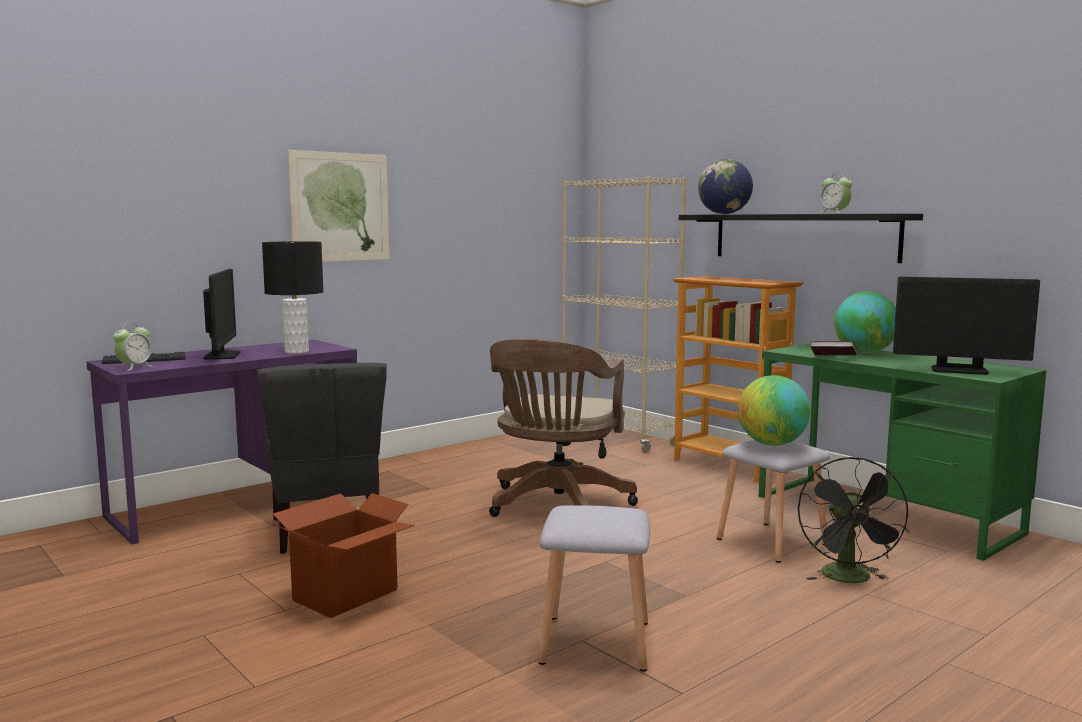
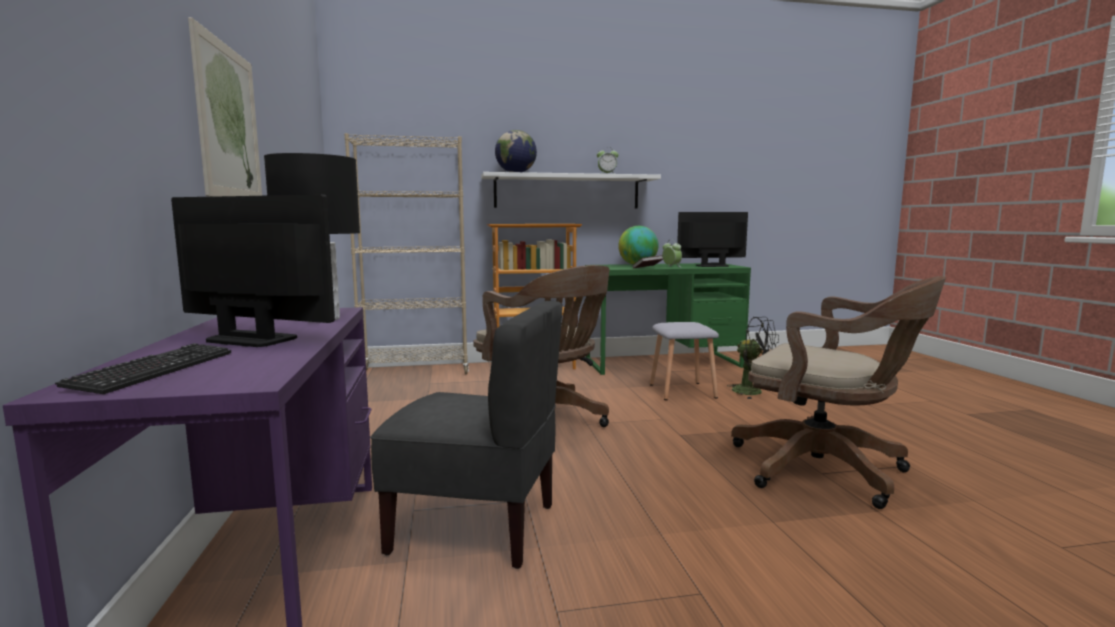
camera: 60 degrees left, 0 degrees up
alarm clock [113,322,153,371] -> alarm clock moved to [662,240,682,267]
cardboard box [272,493,415,618] -> none
grey stool [538,505,650,671] -> brown office chair [731,276,946,509]
black shelf [679,213,923,263] -> white shelf [481,172,661,208]
globe [738,375,811,446] -> none
monitor [893,277,1040,375] -> monitor turned 150 degrees counterclockwise [677,212,748,267]

